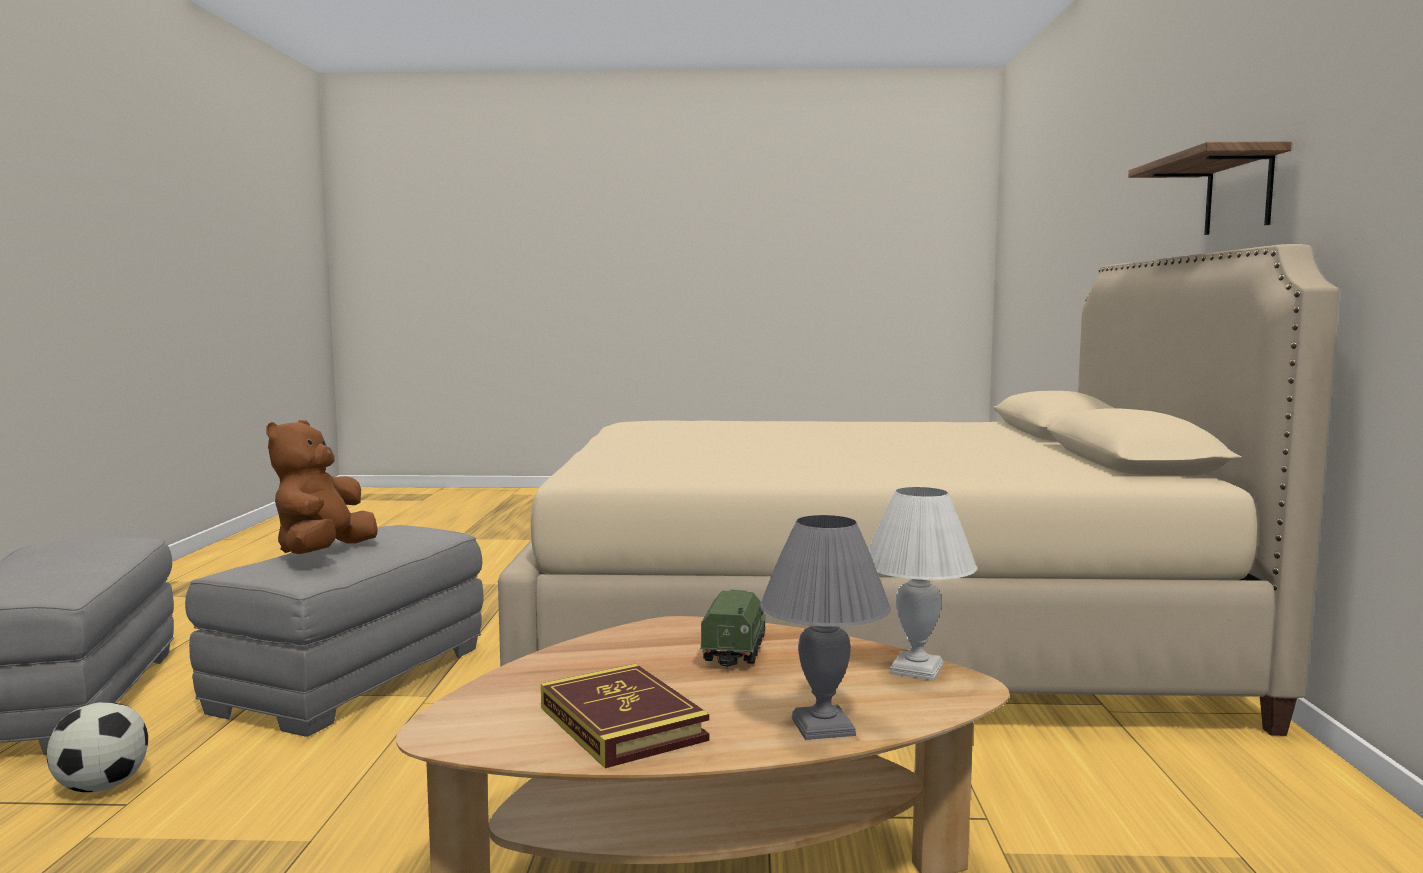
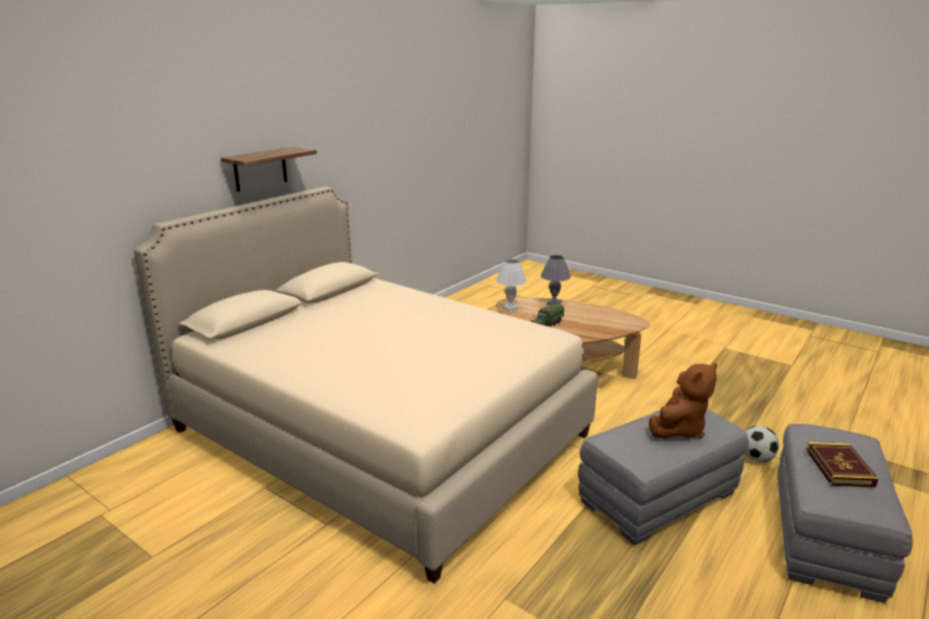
camera: 145 degrees left, 15 degrees up
book [541,664,710,768] -> book moved to [806,442,878,488]

